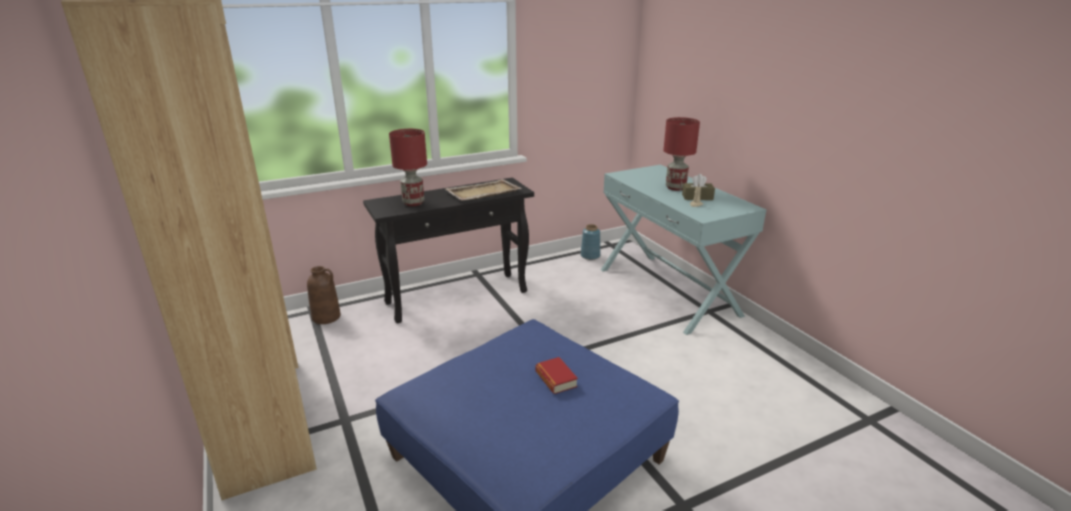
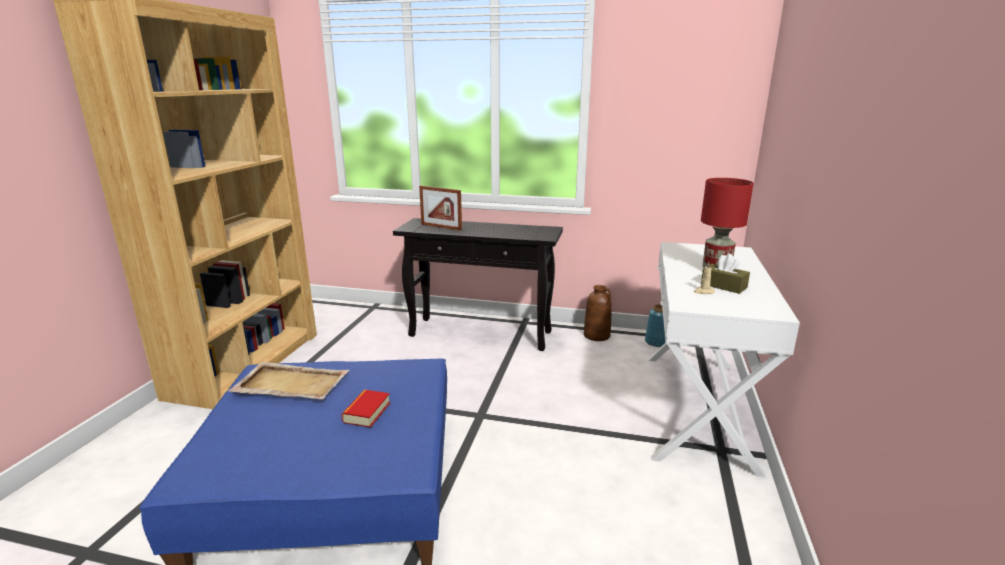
camera: 40 degrees right, 5 degrees down
brown vase [307,266,341,324] -> brown vase moved to [584,285,612,341]
red table lamp [389,129,427,206] -> picture frame [419,186,462,231]
beige tray [446,179,522,201] -> beige tray moved to [228,362,349,399]
turquoise console table [601,165,766,335] -> white console table [649,242,800,477]

